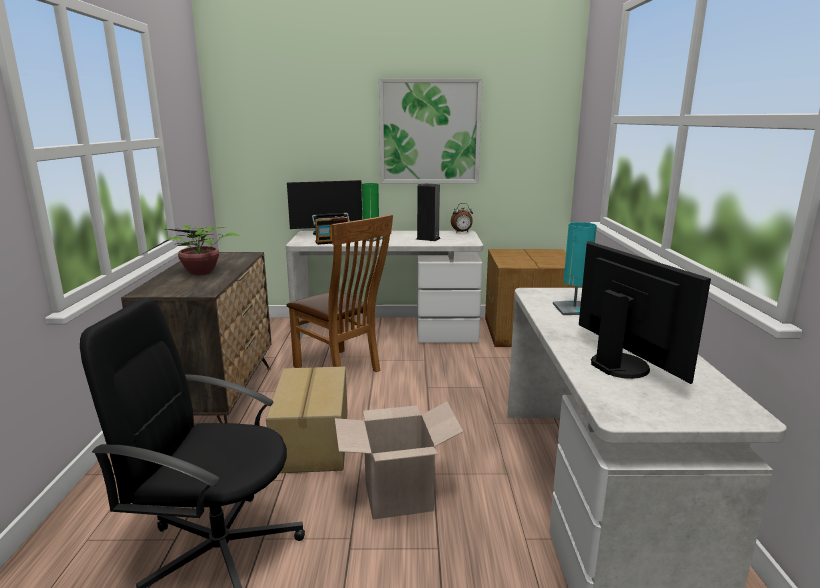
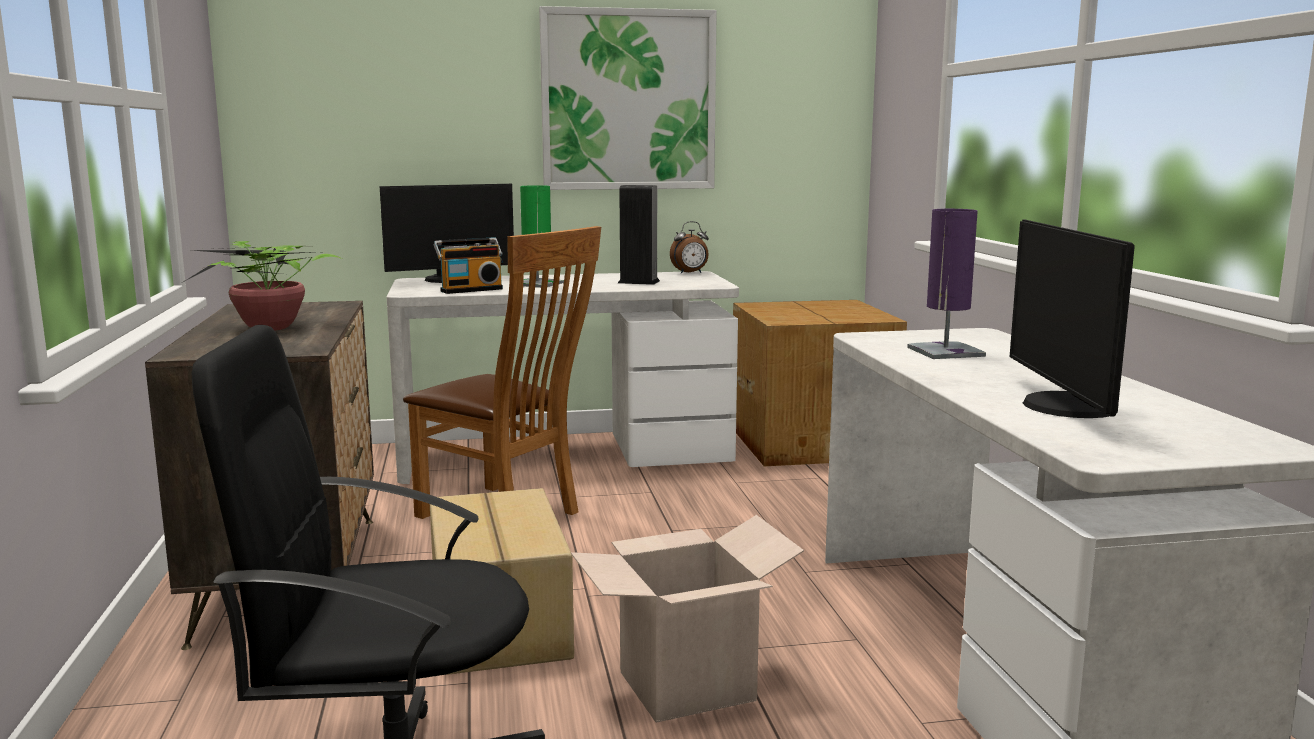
camera: 10 degrees left, 5 degrees down
turquoise table lamp [553,222,597,315] -> purple table lamp [907,209,986,359]
monitor [579,241,711,384] -> monitor turned 150 degrees counterclockwise [1010,220,1135,418]

